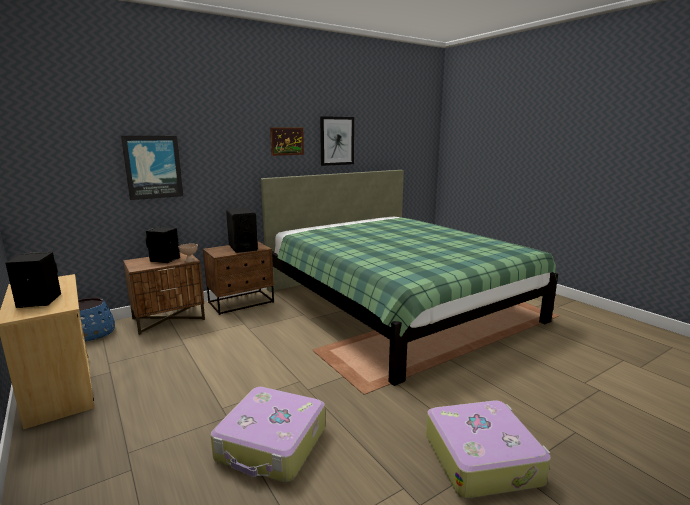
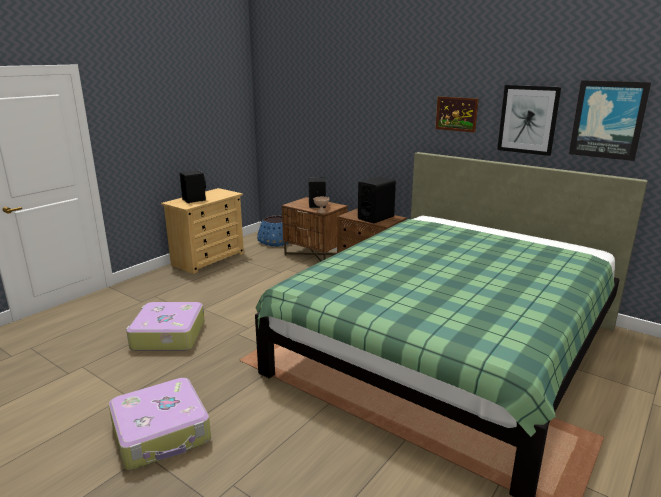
camera: 70 degrees right, 5 degrees up
picture [121,136,183,200] -> picture moved to [569,80,651,161]

